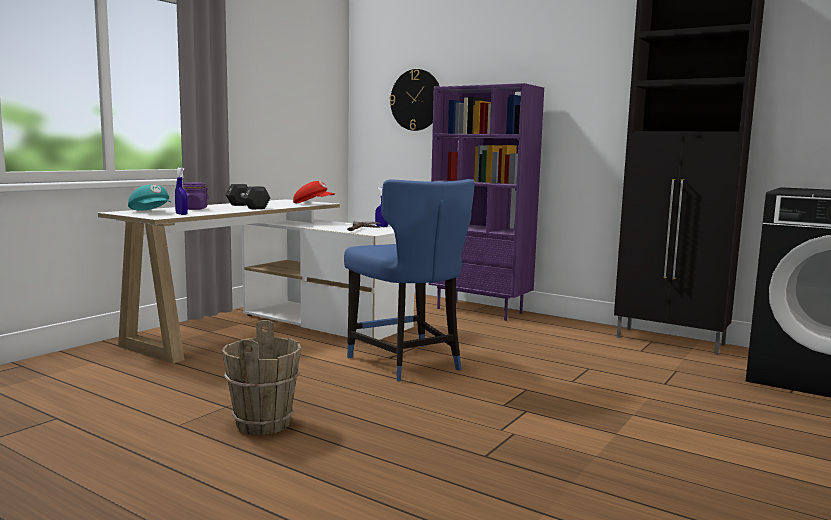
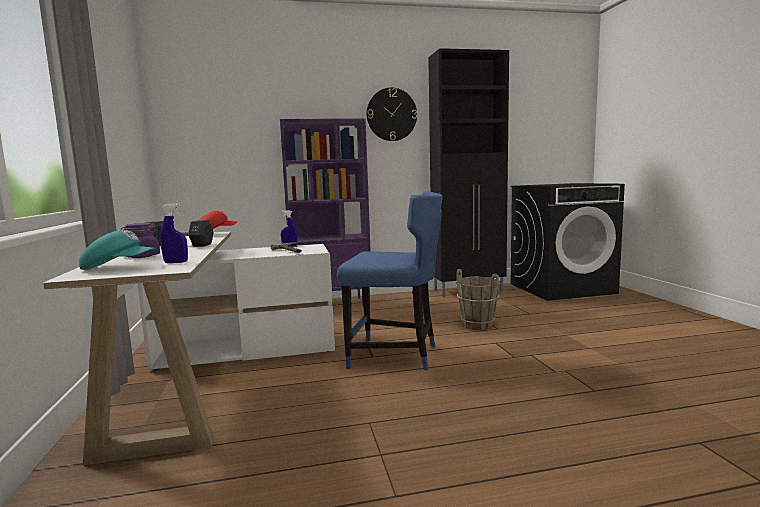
camera: 45 degrees left, 0 degrees up
brown bucket [222,320,301,435] -> brown bucket moved to [456,269,500,330]
wall clock [390,69,439,131] -> wall clock moved to [367,88,417,141]

